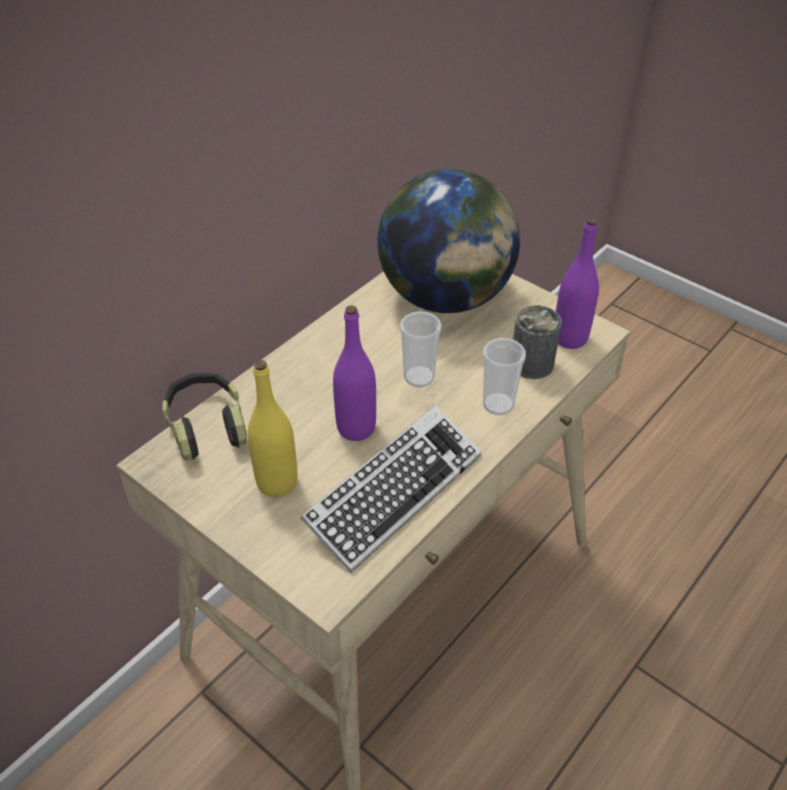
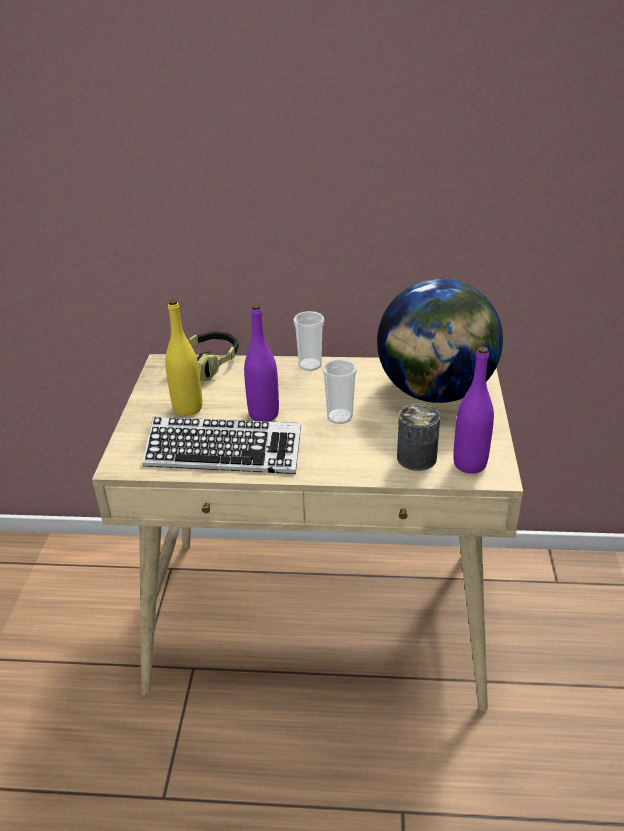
camera: 55 degrees right, 10 degrees down
cup [483,338,526,415] -> cup moved to [293,311,324,371]

